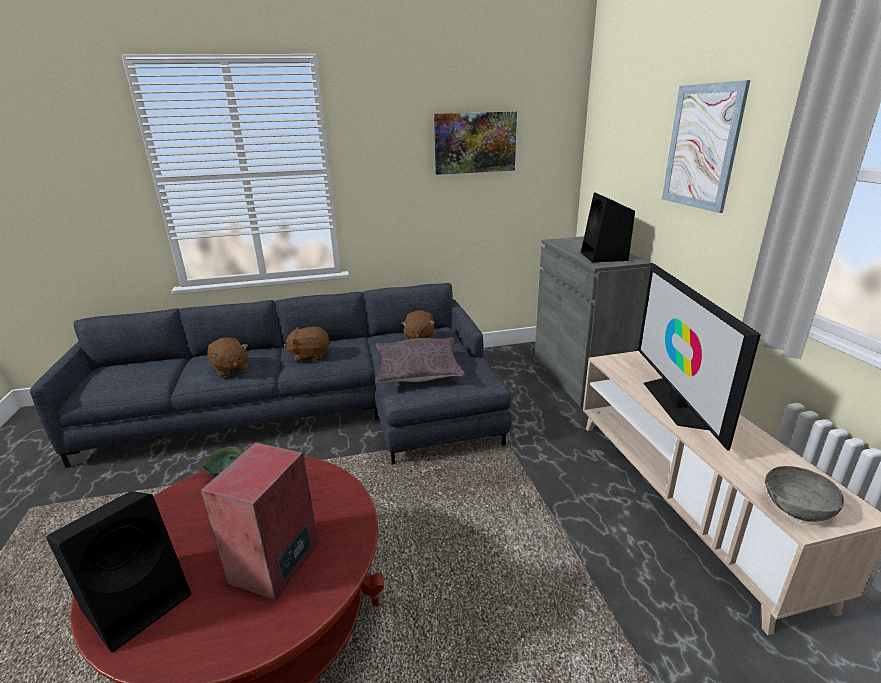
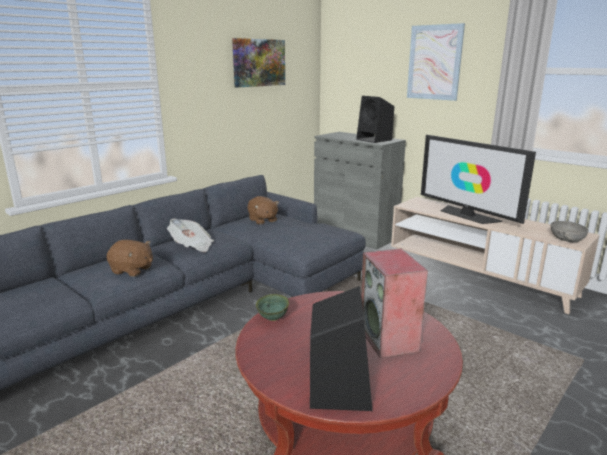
camera: 35 degrees left, 5 degrees down
brown plush toy [284,327,330,362] -> newspaper [167,219,214,252]
grey pillow [375,338,465,383] -> none

